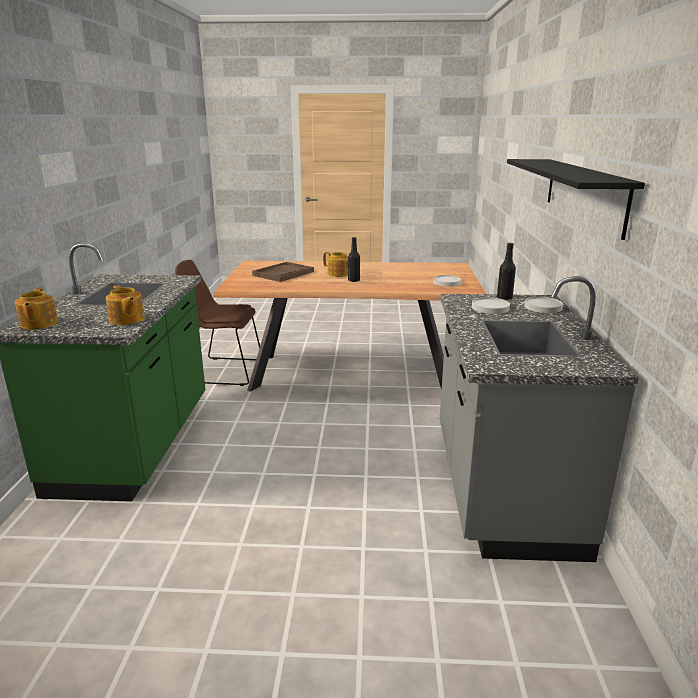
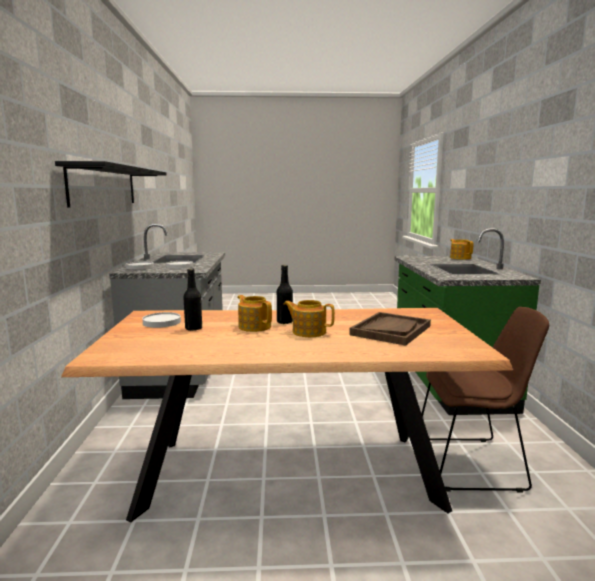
camera: 175 degrees right, 10 degrees down
teapot [106,285,145,325] -> teapot moved to [237,295,272,332]
black bottle [497,243,516,300] -> black bottle moved to [183,268,202,331]

